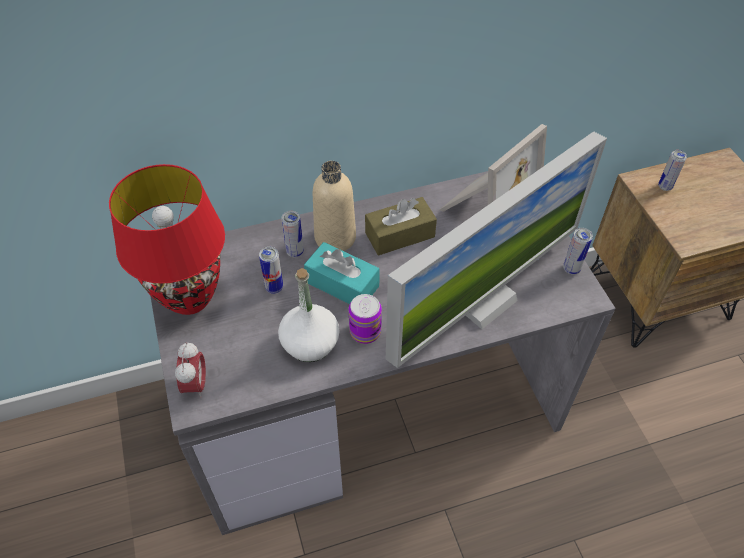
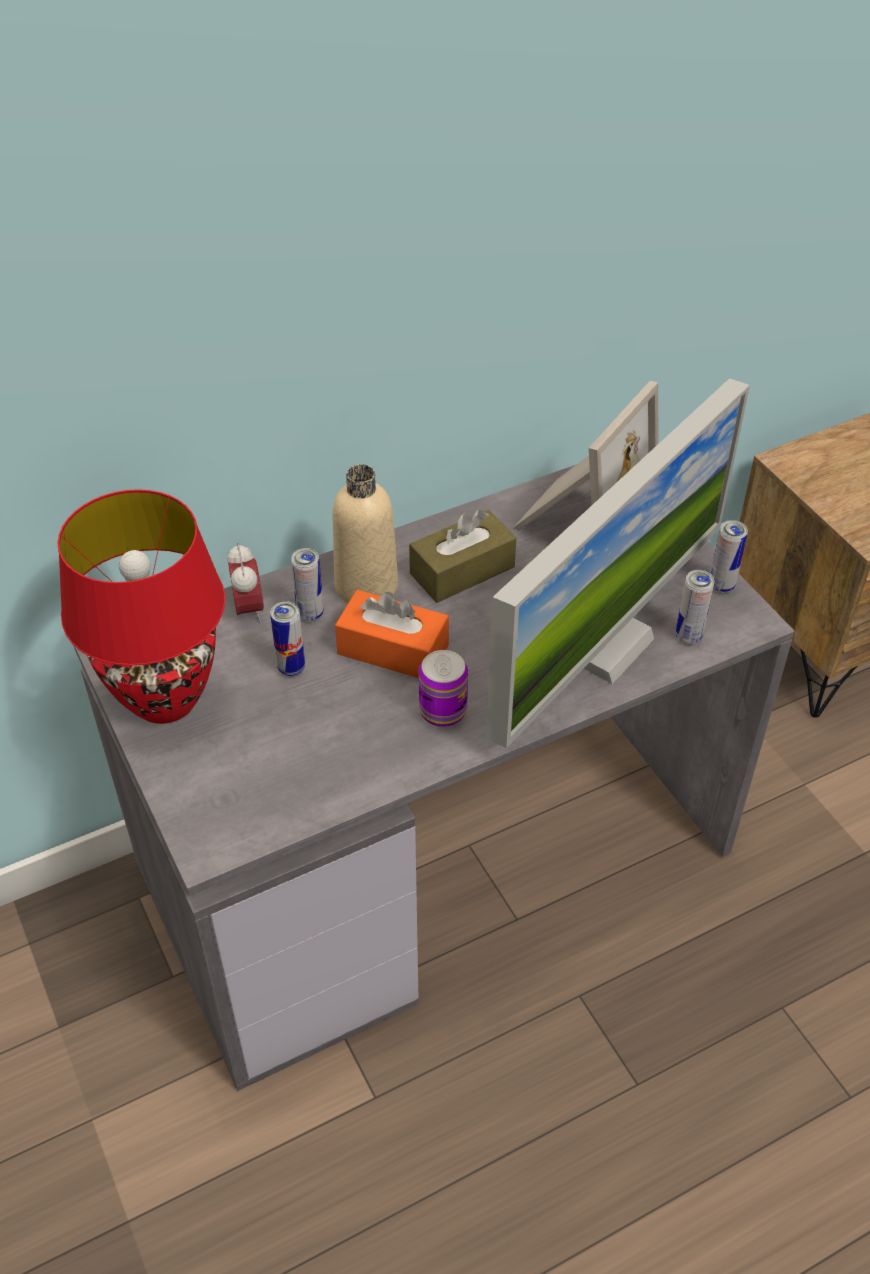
camera: 10 degrees left, 5 degrees down
alarm clock [175,342,206,398] -> alarm clock moved to [227,543,264,623]
white bottle [278,268,340,362] -> none
turquoise tissue box [304,242,380,304] -> orange tissue box [335,590,449,678]
can [658,150,687,191] -> can moved to [676,570,714,644]

